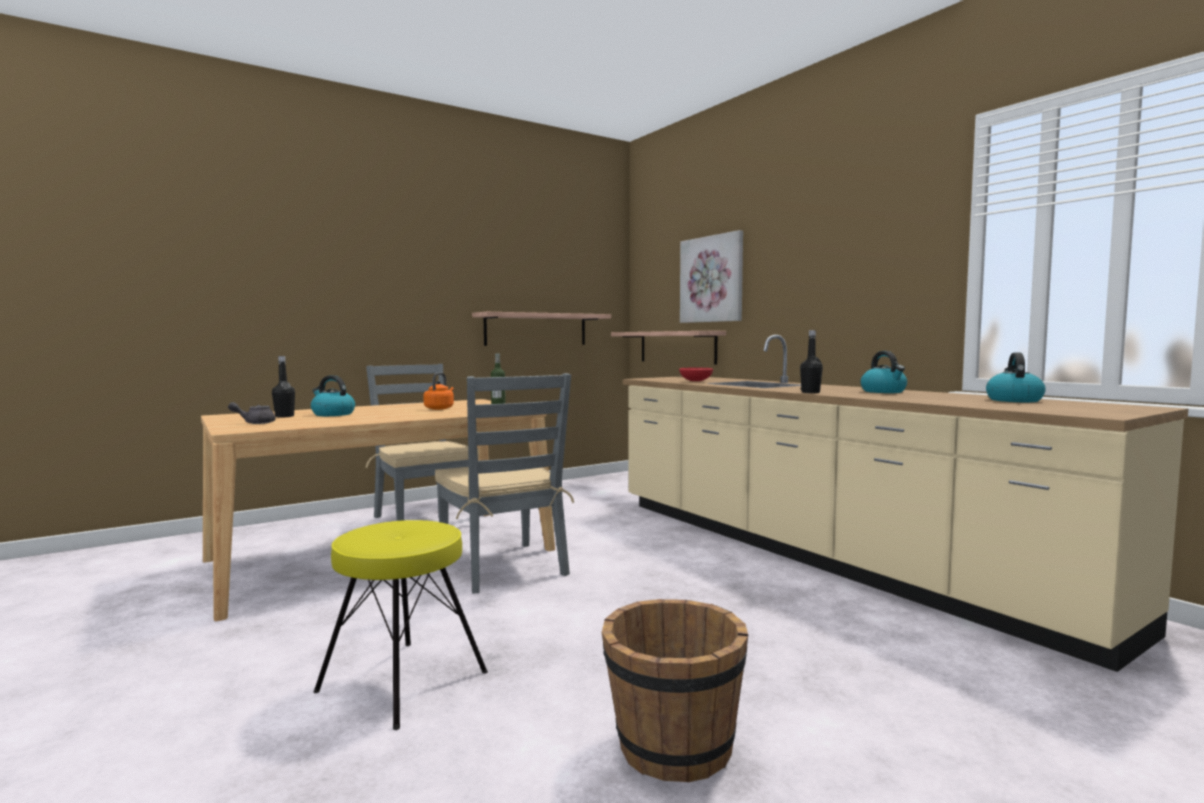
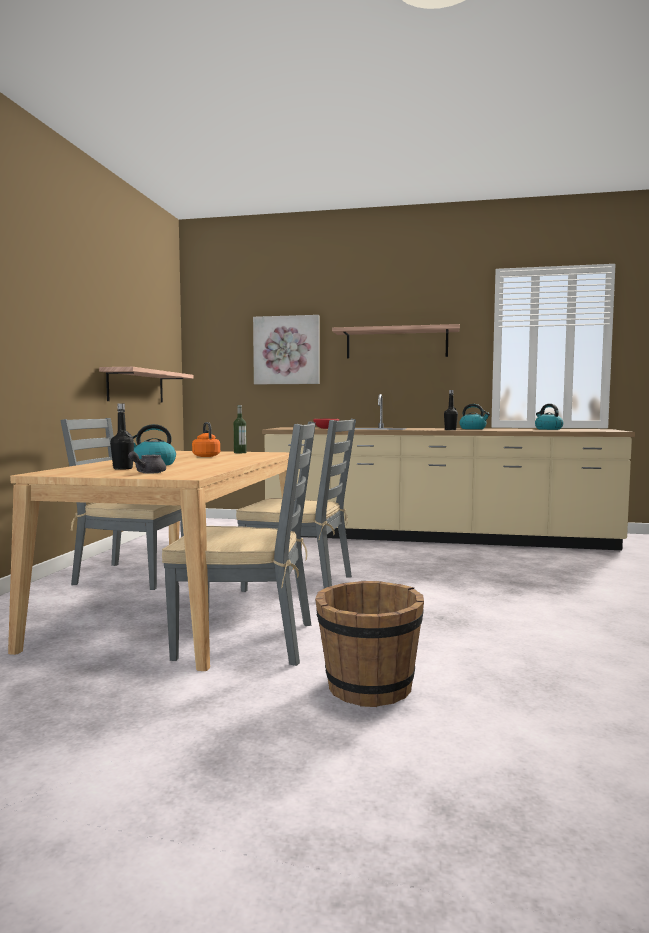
camera: 45 degrees left, 0 degrees up
yellow stool [313,520,488,730] -> none
brown bucket [602,599,748,782] -> brown bucket moved to [315,581,424,707]
shelf [611,331,726,365] -> shelf moved to [332,324,460,358]
none -> grey chair [162,421,316,666]

